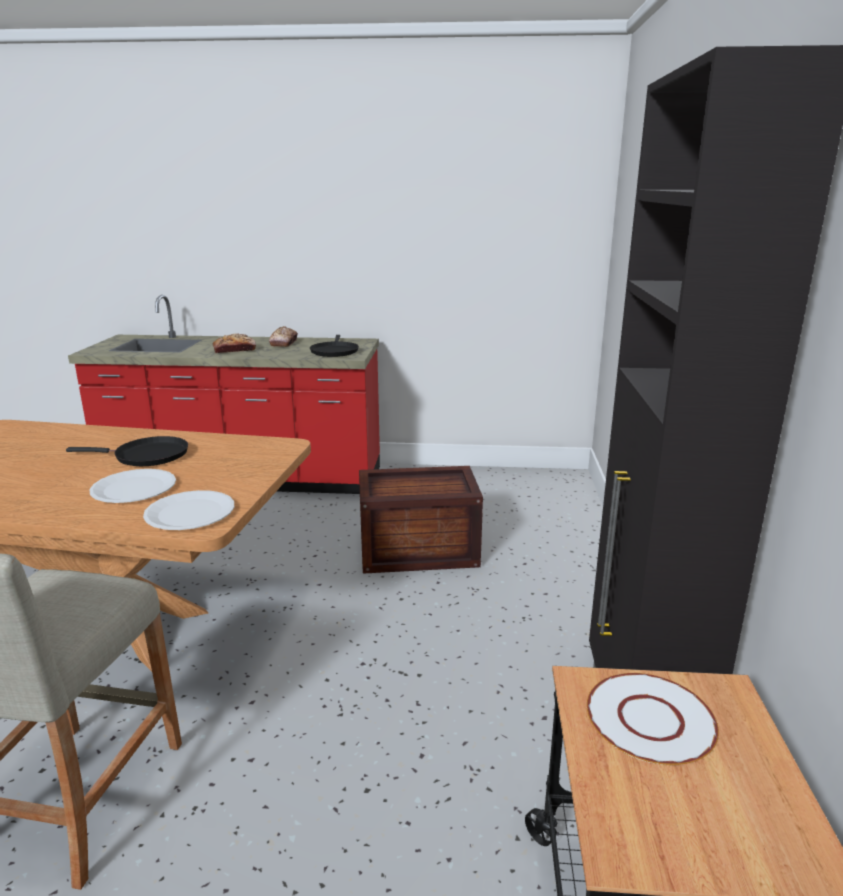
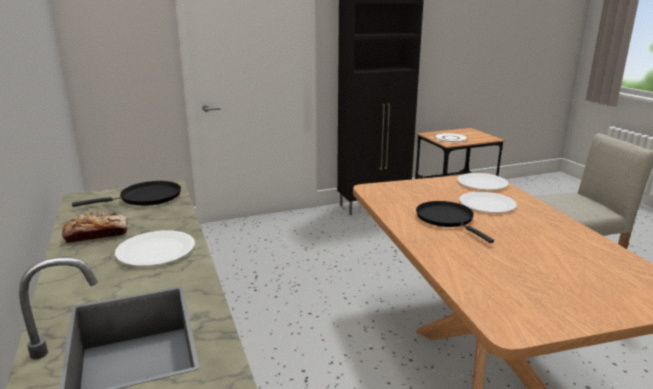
camera: 115 degrees left, 0 degrees up
bread [213,333,256,353] -> white plate [115,230,195,266]
crate [359,466,483,574] -> none

